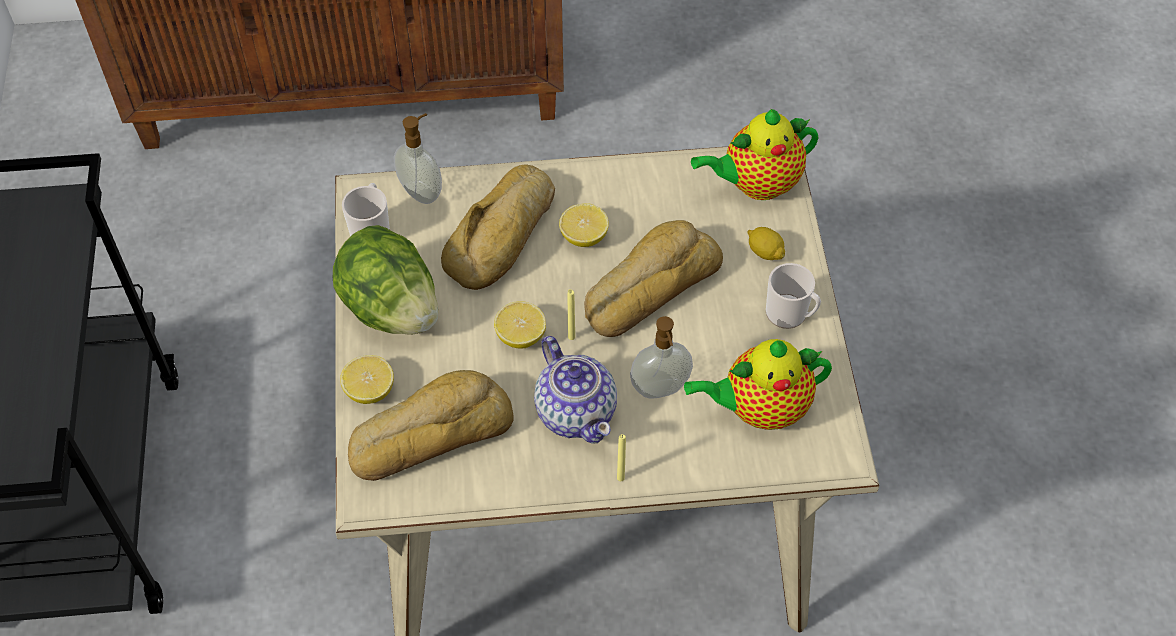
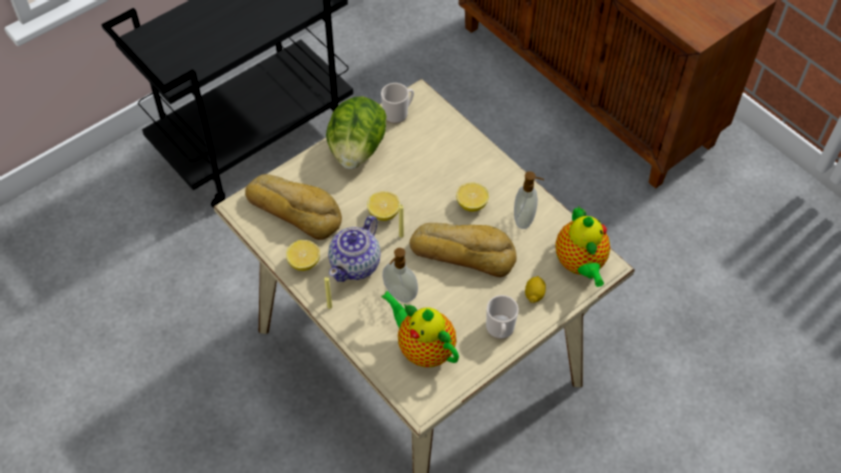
camera: 55 degrees right, 0 degrees up
lemon [340,355,394,404] -> lemon moved to [286,240,320,271]
soap dispenser [394,113,442,204] -> soap dispenser moved to [514,171,544,229]
bread [441,164,555,290] -> none
teapot [691,109,818,200] -> teapot turned 135 degrees counterclockwise [555,205,610,287]

